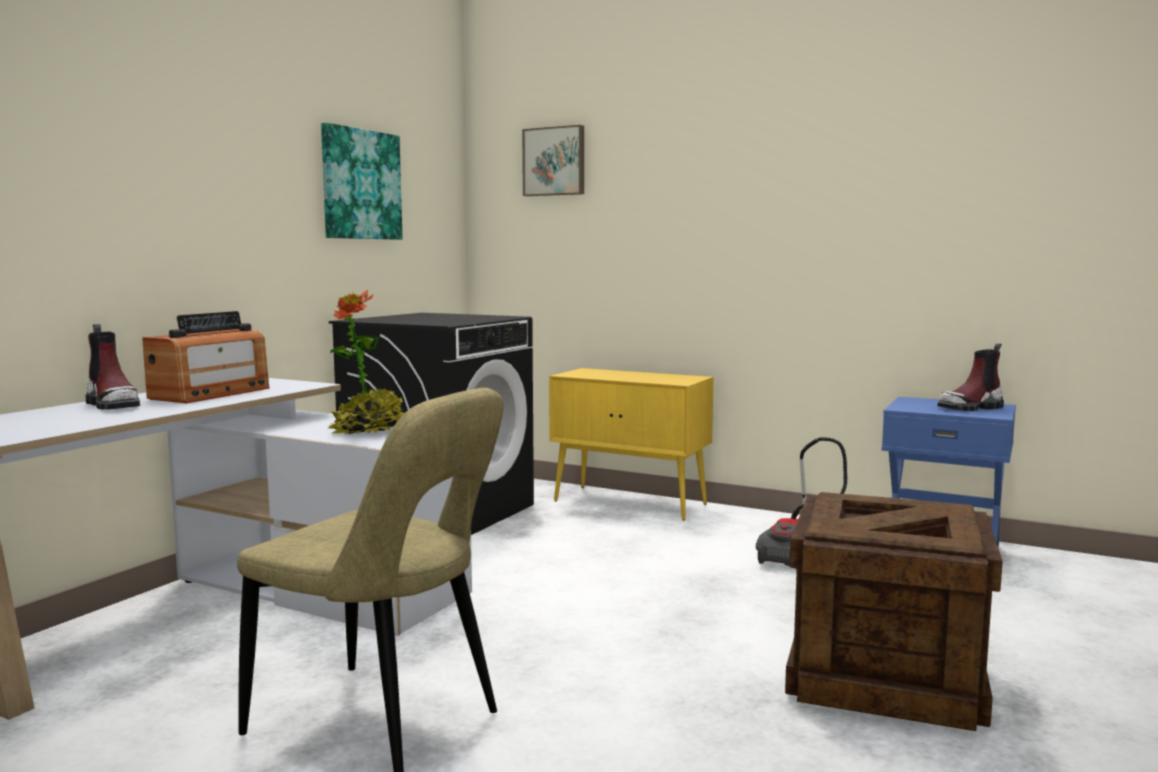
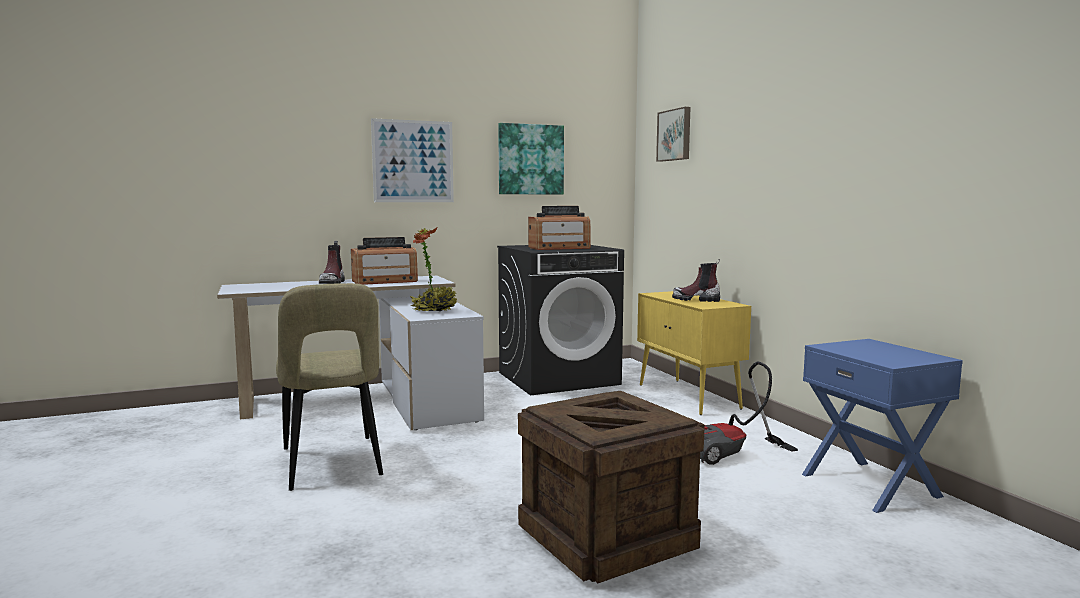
camera: 40 degrees right, 0 degrees up
boot [938,343,1004,411] -> boot moved to [672,259,720,302]
none -> picture [371,118,454,202]
none -> radio [528,206,591,250]

